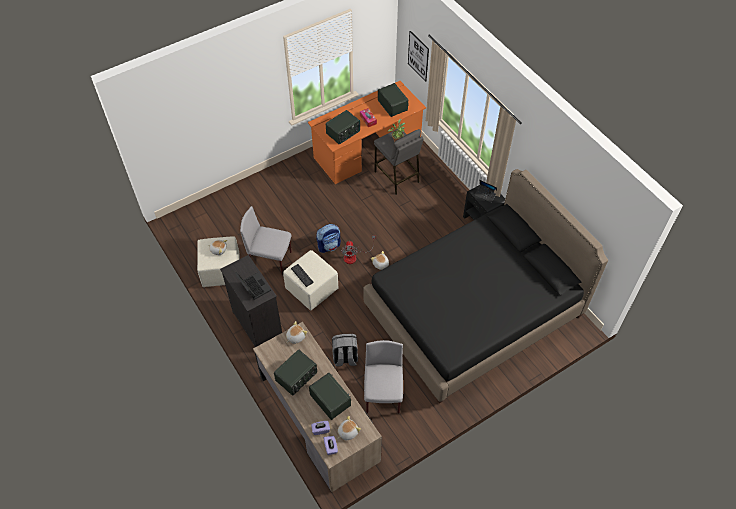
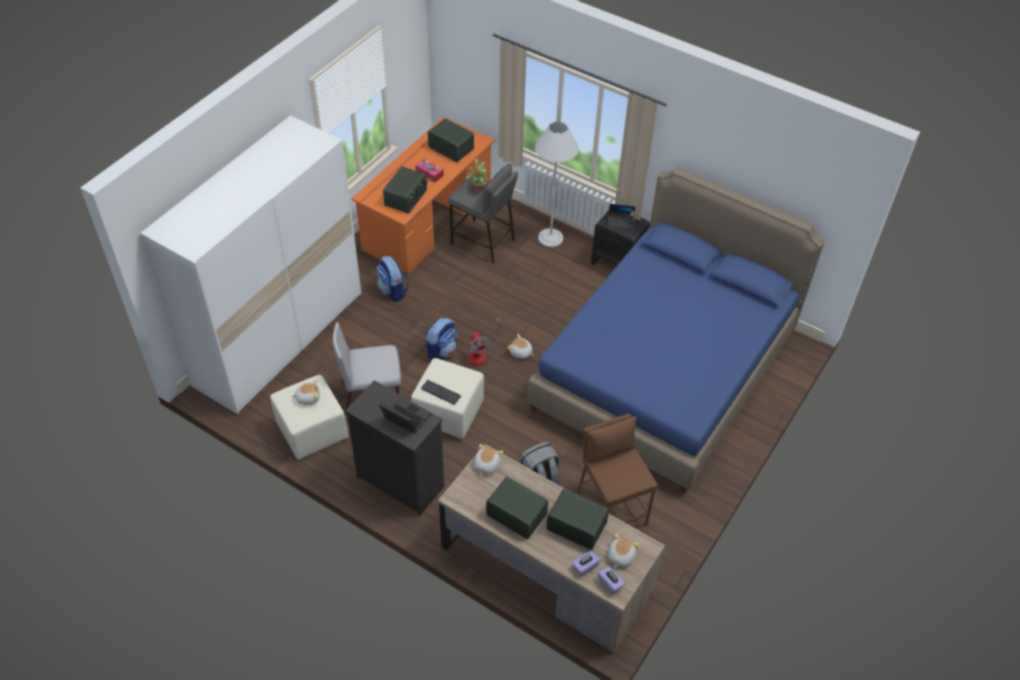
camera: 25 degrees left, 5 degrees down
radio [274,349,317,396] -> radio turned 75 degrees counterclockwise [486,477,548,539]
black bed [363,169,608,403] -> blue bed [527,167,825,493]
grey chair [364,340,403,414] -> brown stool [577,414,658,526]
picture [408,31,429,82] -> none
none -> white wardrobe [140,115,362,414]
none -> backpack [376,256,409,302]
none -> white floor lamp [535,121,579,247]

